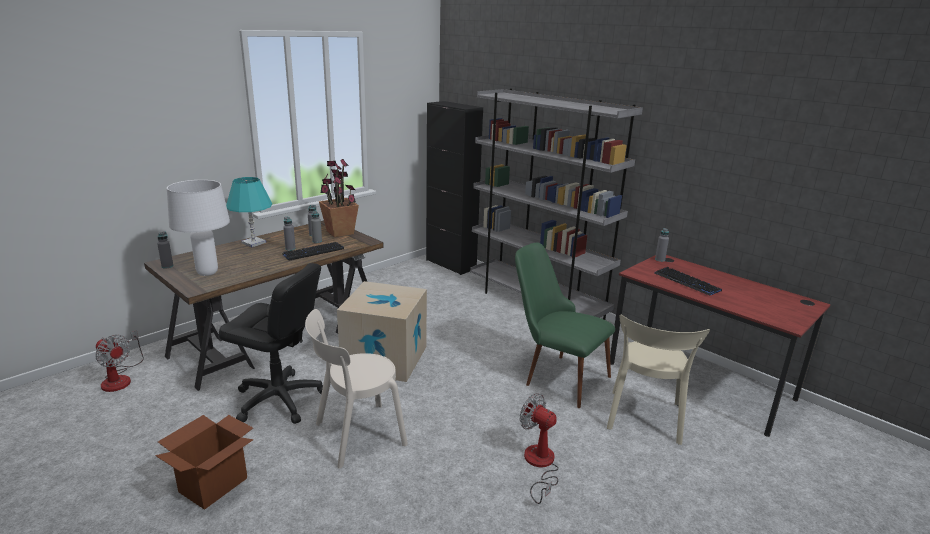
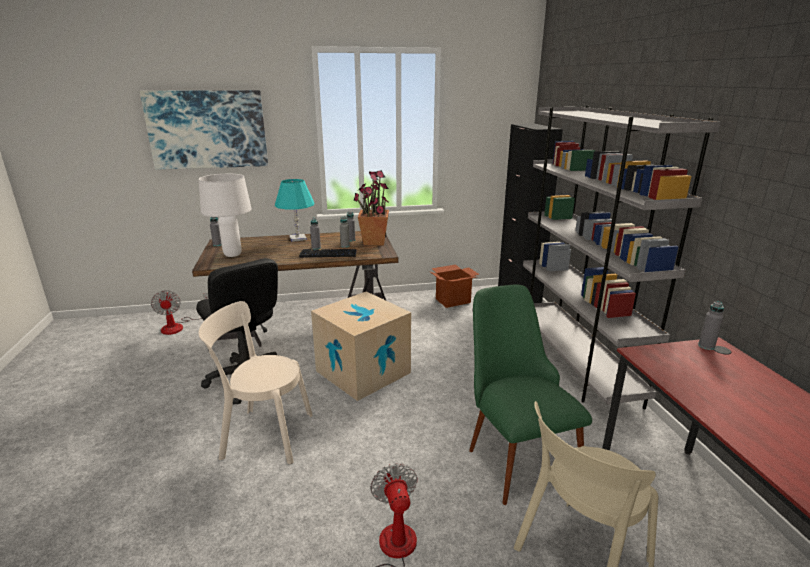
camera: 35 degrees right, 0 degrees up
cardboard box [155,415,253,510] -> cardboard box moved to [430,264,479,308]
keyboard [654,267,722,295] -> none
none -> picture [140,90,268,170]

